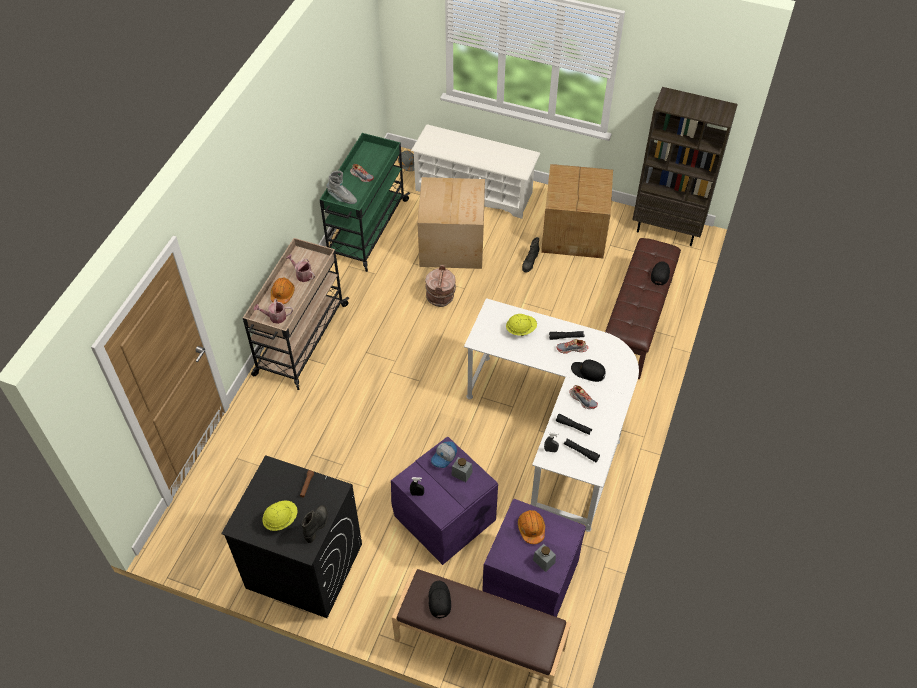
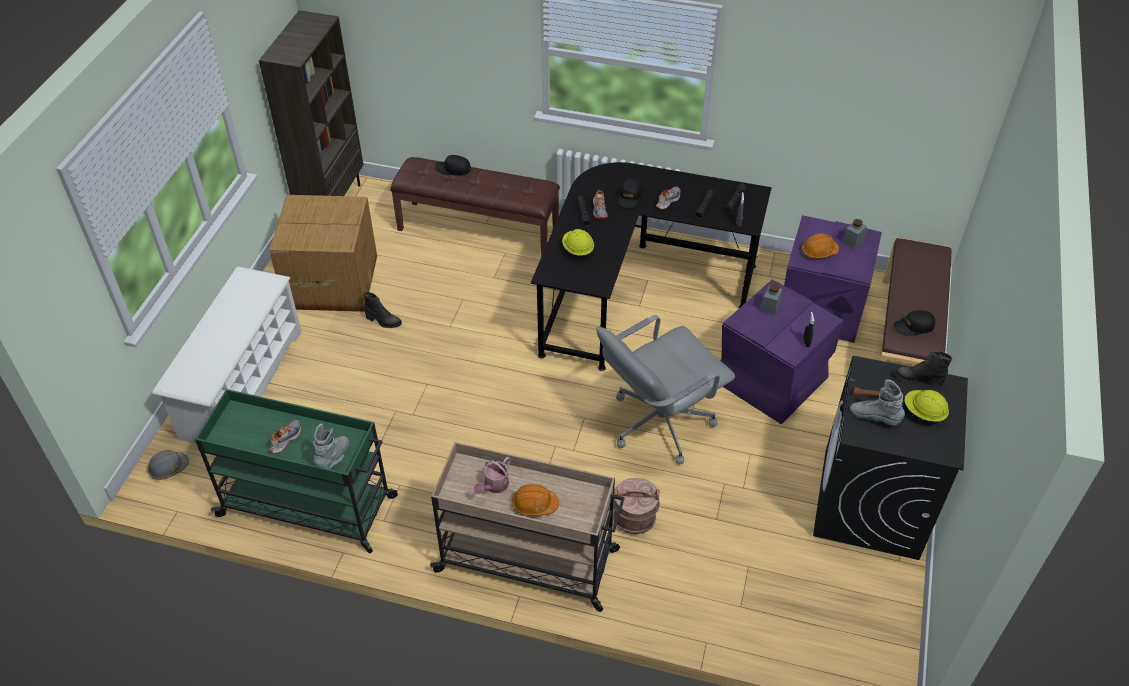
camera: 95 degrees left, 5 degrees down
watering can [254,299,293,324] -> none
cardboard box [417,177,485,269] -> none
brown bucket [425,265,456,307] -> brown bucket moved to [613,478,660,534]
cap [431,441,457,468] -> none
white desk [464,298,639,532] -> black desk [531,162,772,371]
none -> grey office chair [597,315,735,465]
none -> grey boot [850,379,905,425]

